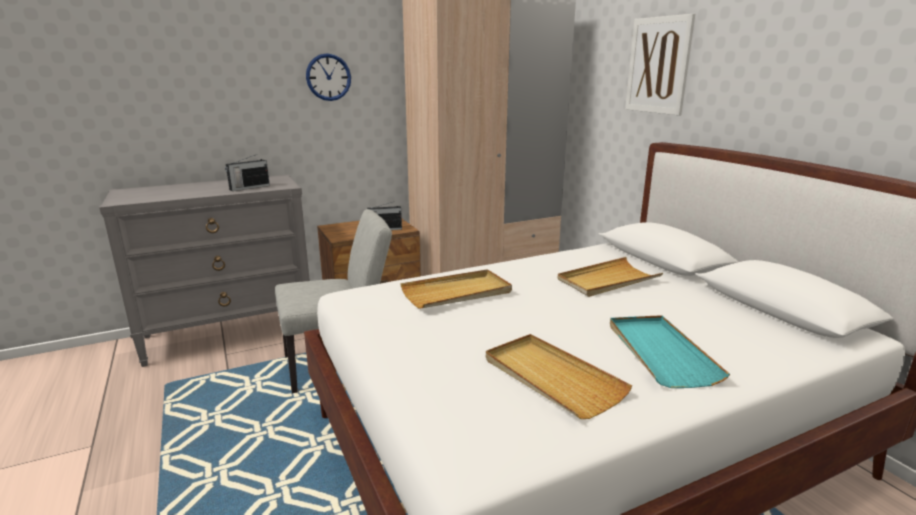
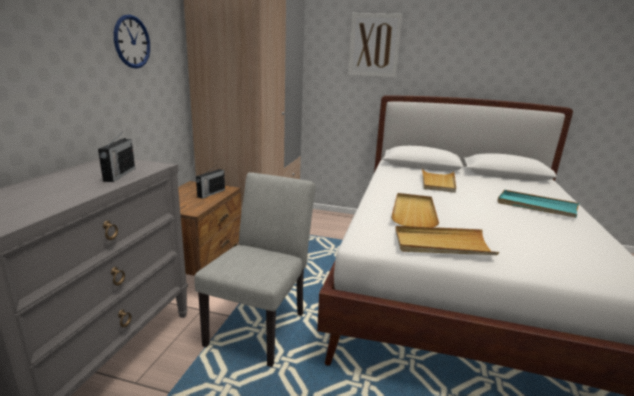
camera: 50 degrees left, 0 degrees up
beige tray [486,334,632,419] -> beige tray moved to [395,226,499,255]

